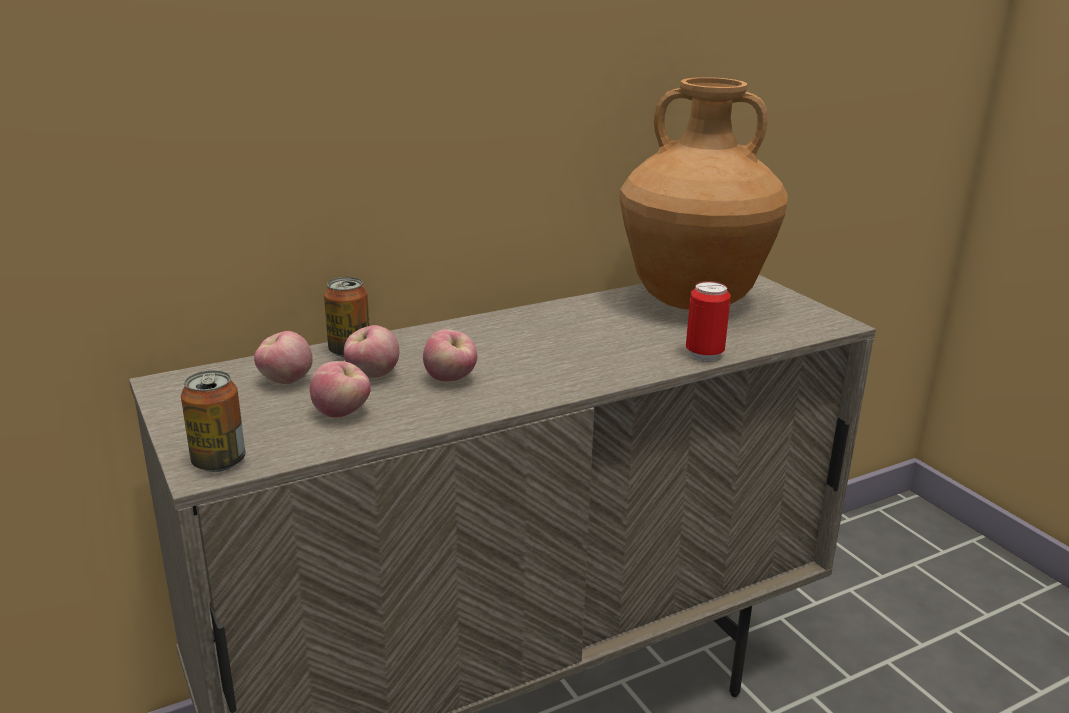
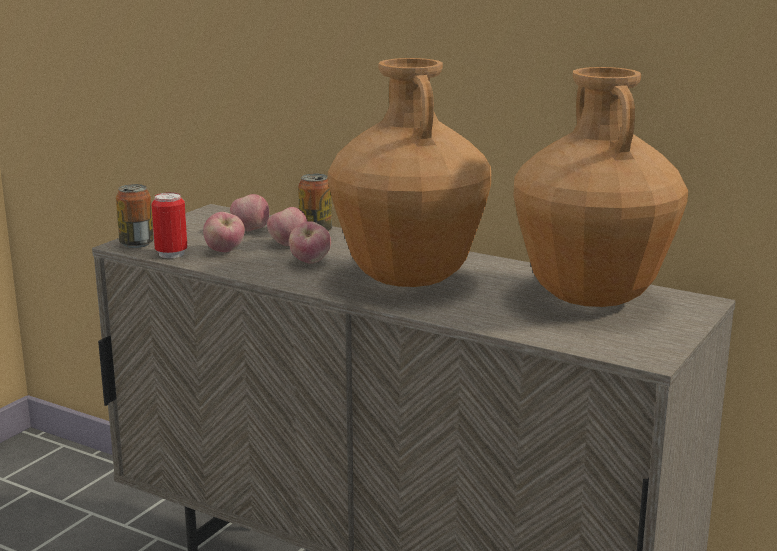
camera: 60 degrees right, 5 degrees down
can [686,281,731,361] -> can moved to [151,192,187,258]
none -> brown vase [328,58,491,287]

